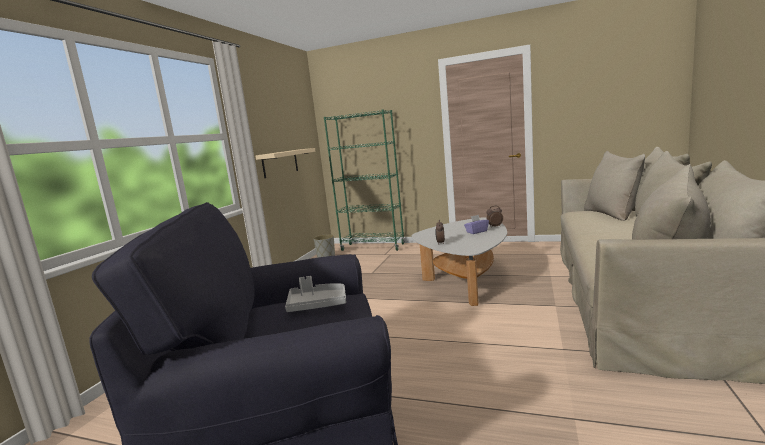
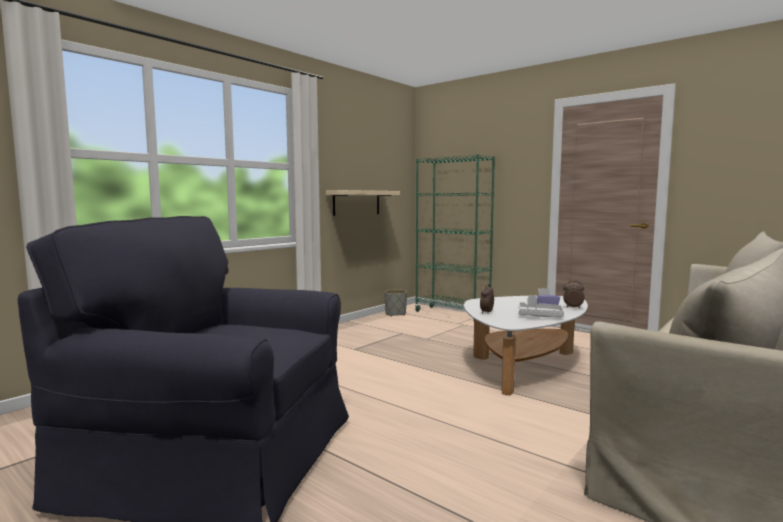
camera: 20 degrees right, 5 degrees down
grey tray [285,276,346,312] -> grey tray moved to [519,295,564,317]

